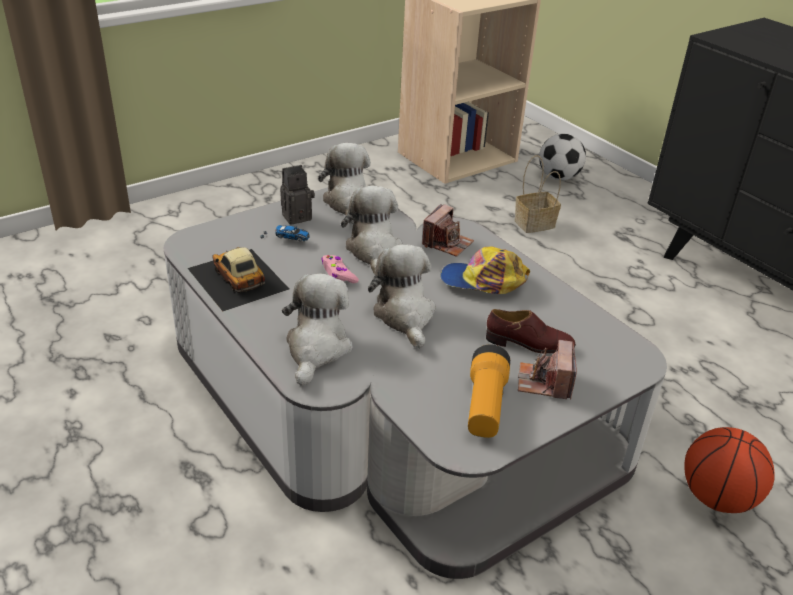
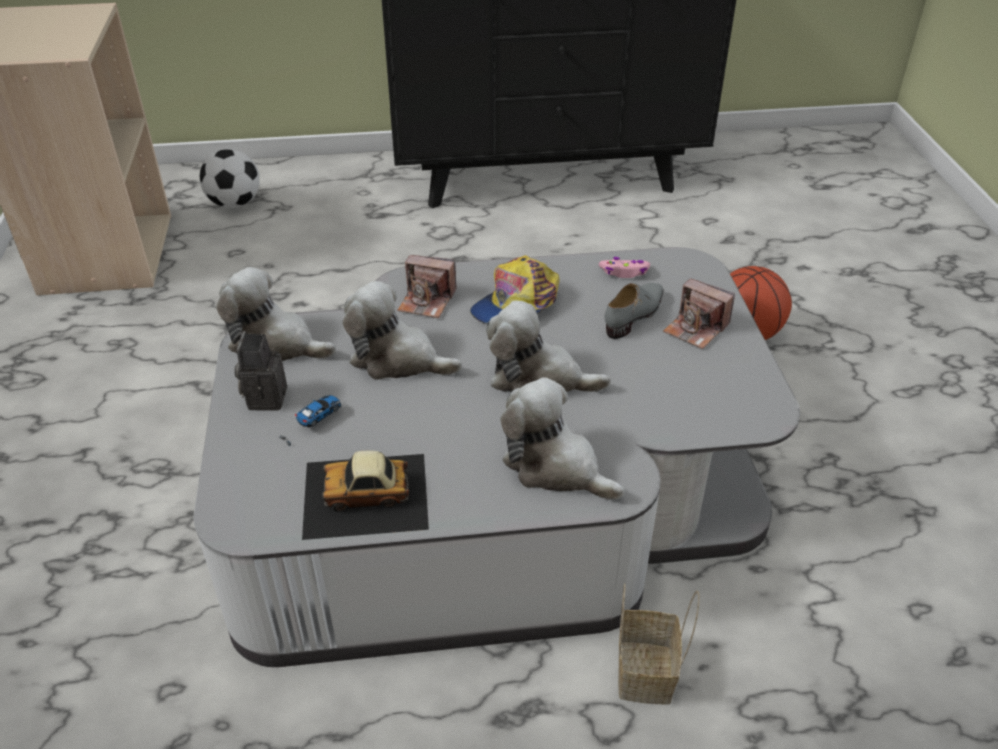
camera: 60 degrees left, 5 degrees up
pink game controller [321,255,359,283] -> pink game controller moved to [599,257,650,278]
camera [422,204,474,257] -> camera turned 135 degrees clockwise [397,255,457,318]
flashlight [468,344,510,438] -> none
brown shoe [486,309,576,353] -> grey shoe [604,283,663,339]
basket [514,155,561,233] -> basket moved to [618,583,700,705]

